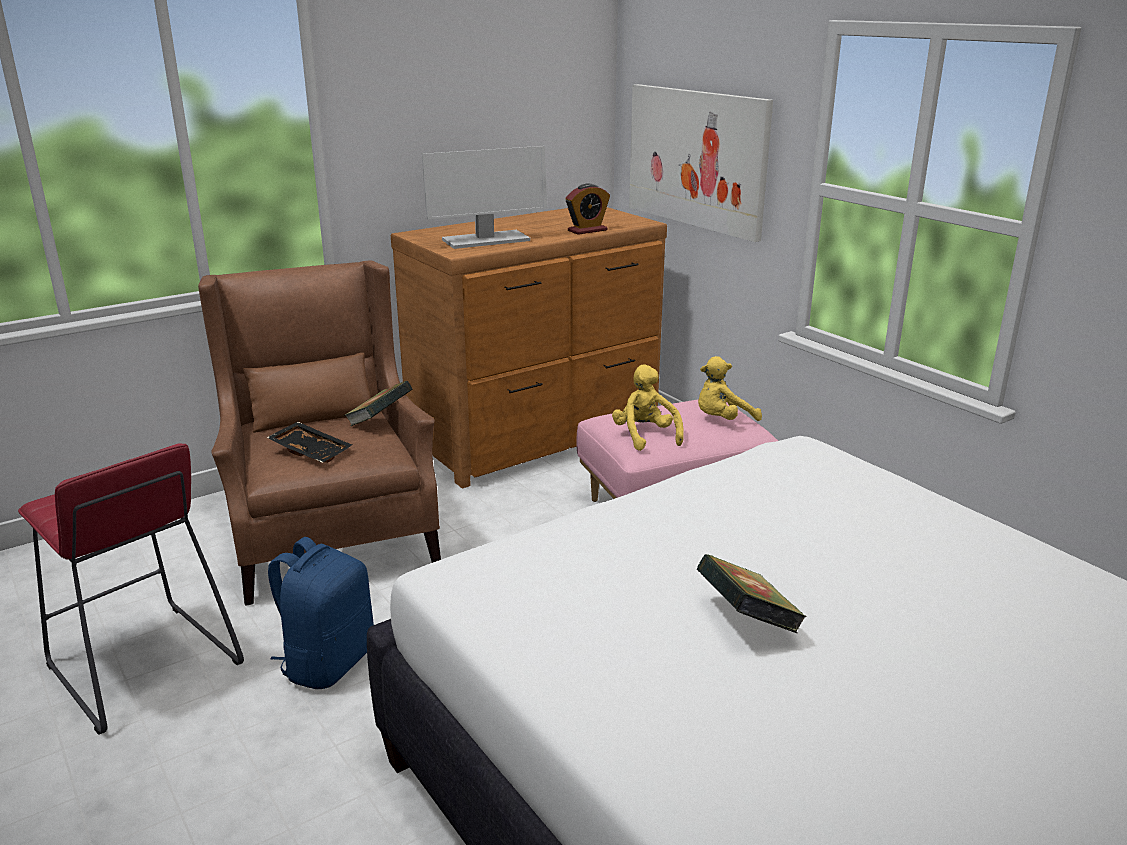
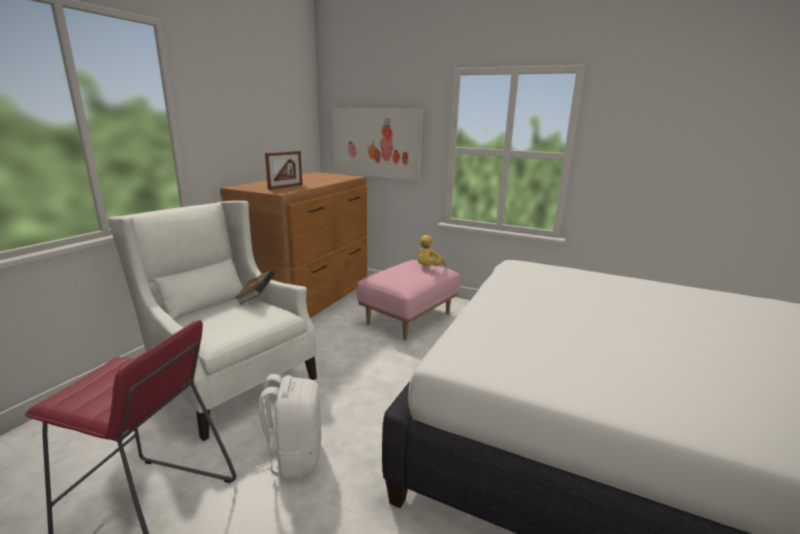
camera: 30 degrees left, 5 degrees down
brown armchair [198,261,441,606] -> white armchair [108,201,317,441]
black tray [266,422,352,463] -> none
blue backpack [268,537,374,689] -> white backpack [254,374,321,479]
monitor [422,146,547,249] -> picture frame [265,151,302,190]
alarm clock [566,184,610,235] -> none
yellow plush toy [612,365,684,451] -> none
book [697,554,806,633] -> none

